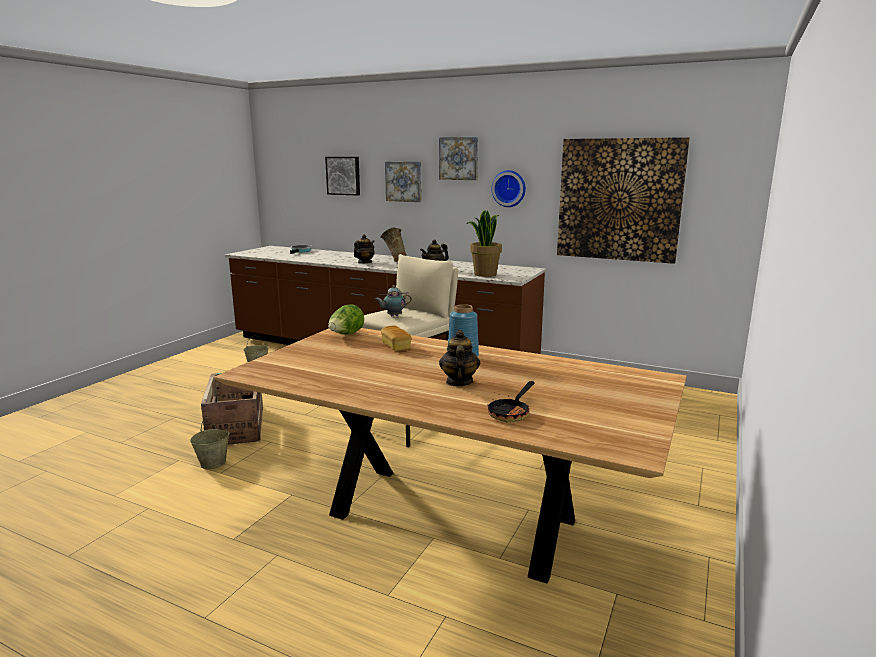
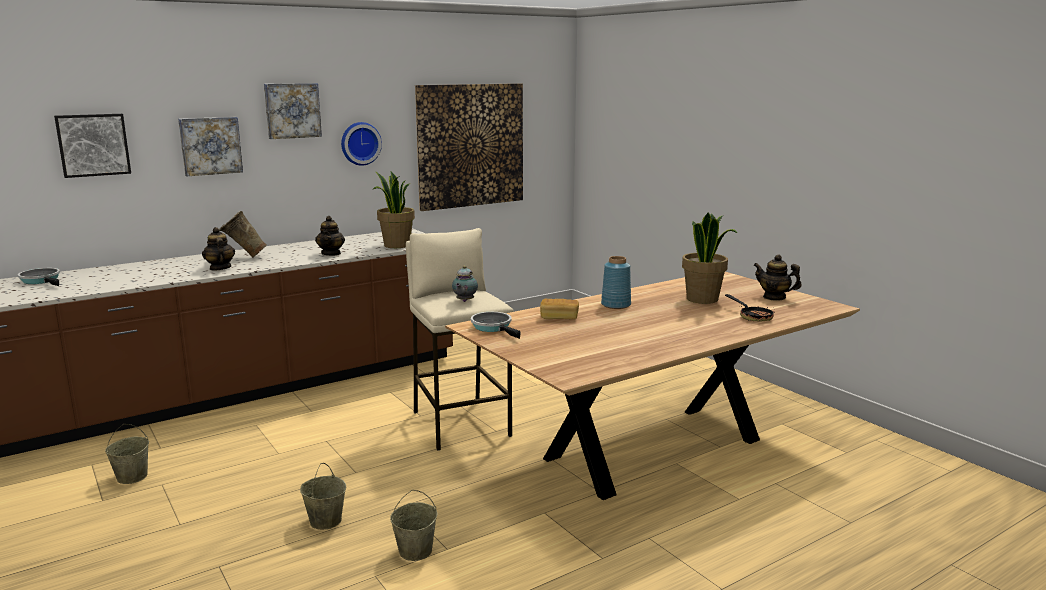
camera: 60 degrees left, 0 degrees up
crate [201,373,263,445] -> beige bucket [300,463,346,530]
lettuce [328,304,364,335] -> frying pan [471,312,521,339]
teapot [439,330,480,386] -> teapot moved to [754,254,802,301]
none -> potted plant [682,213,737,304]

